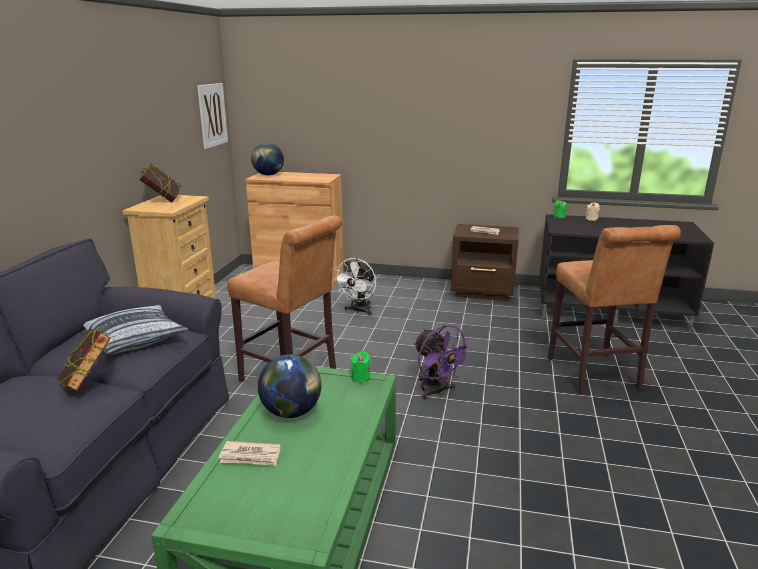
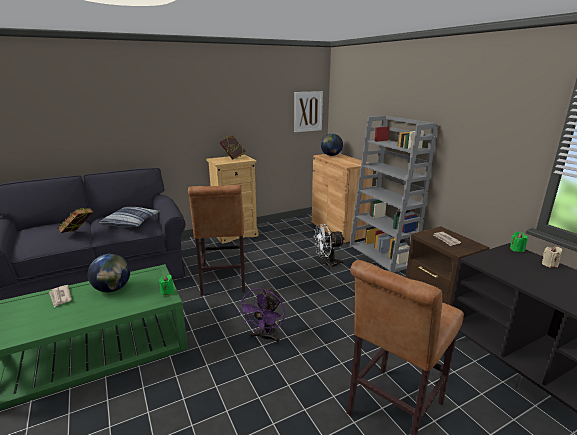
camera: 50 degrees right, 0 degrees up
none -> grey bookcase [349,116,438,273]

